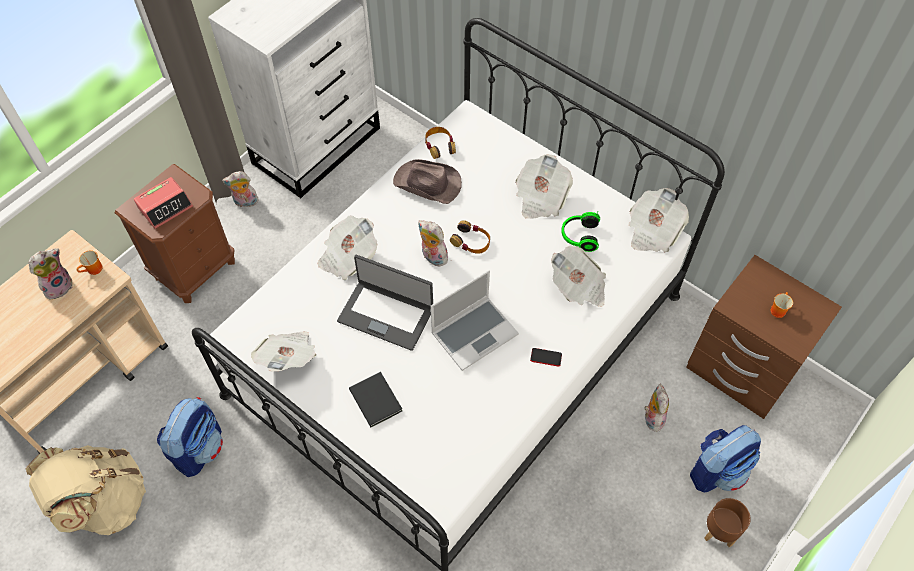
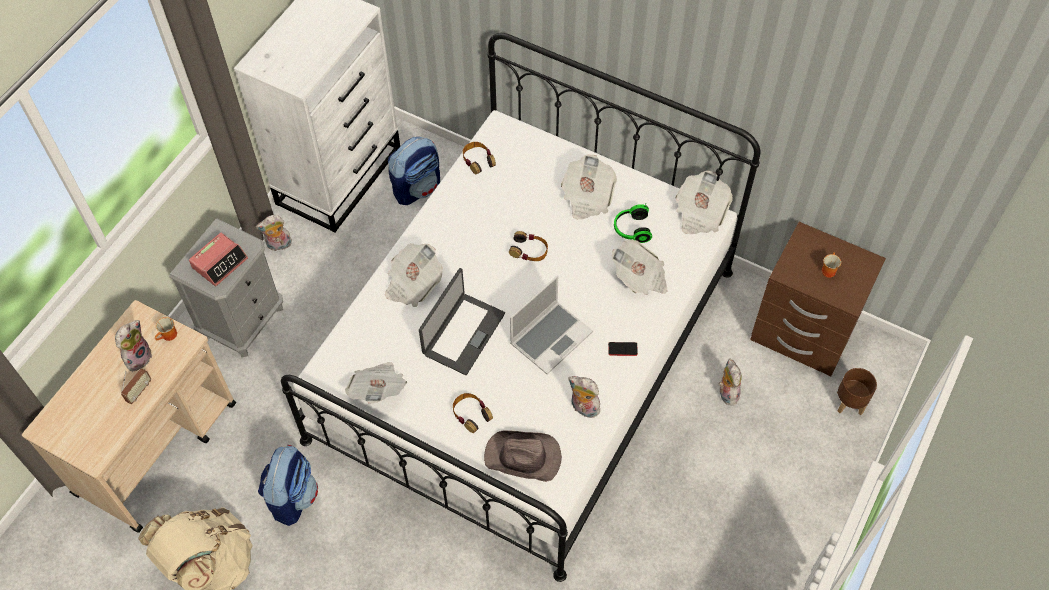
camera: 10 degrees left, 0 degrees up
brown nightstand [115,164,235,303] -> grey nightstand [169,219,283,358]
laptop [337,255,433,351] -> laptop turned 75 degrees counterclockwise [419,268,505,375]
black book [349,372,402,427] -> headphones [453,393,493,433]
brown hat [393,159,462,204] -> brown hat moved to [484,430,562,482]
plush toy [418,220,448,266] -> plush toy moved to [569,376,602,419]
backpack [690,425,761,492] -> backpack moved to [388,137,440,205]
brown planter [704,498,751,547] -> brown planter moved to [837,368,877,415]
none -> radio [121,368,151,404]

